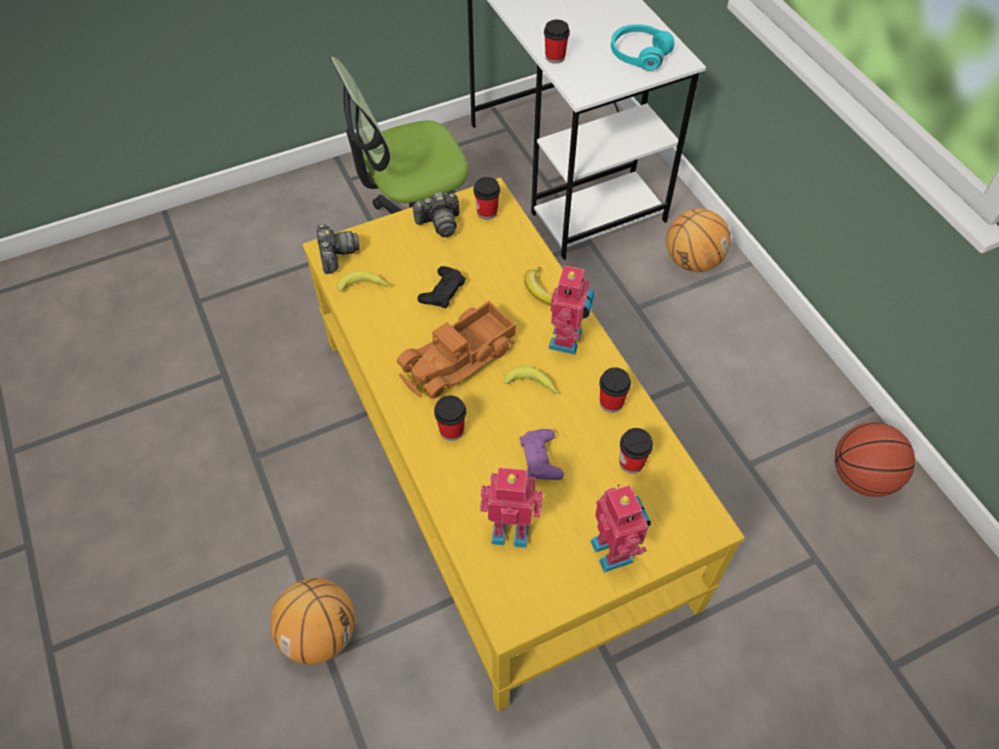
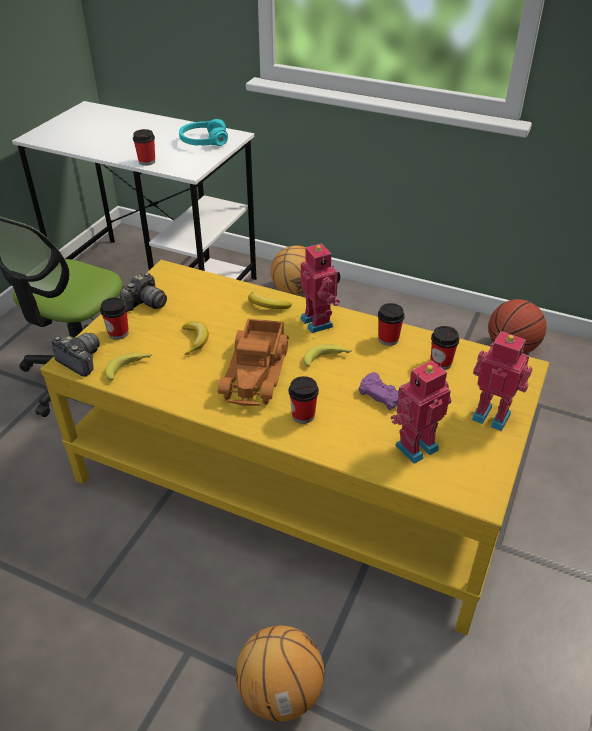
camera: 40 degrees left, 15 degrees down
black game controller [417,266,466,308] -> banana [182,321,209,355]
cup [473,177,500,220] -> cup moved to [100,297,129,340]

